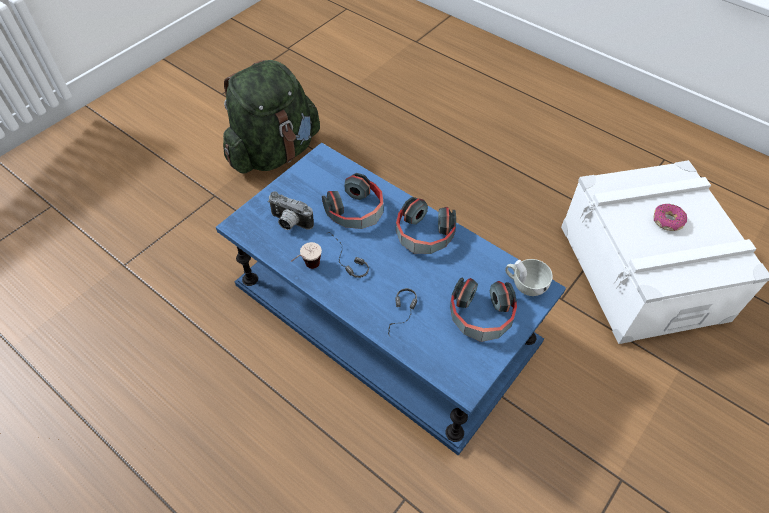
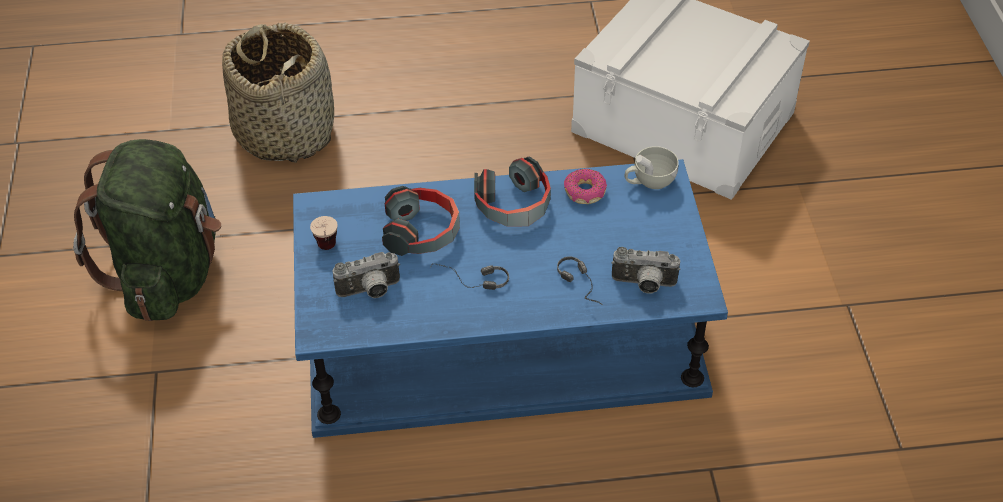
camera: 45 degrees left, 5 degrees down
cup [291,242,322,269] -> cup moved to [310,216,337,250]
headphones [450,278,517,342] -> none
donut [654,204,687,231] -> donut moved to [564,169,607,204]
none -> basket [222,23,334,163]
none -> camera [612,247,680,294]

